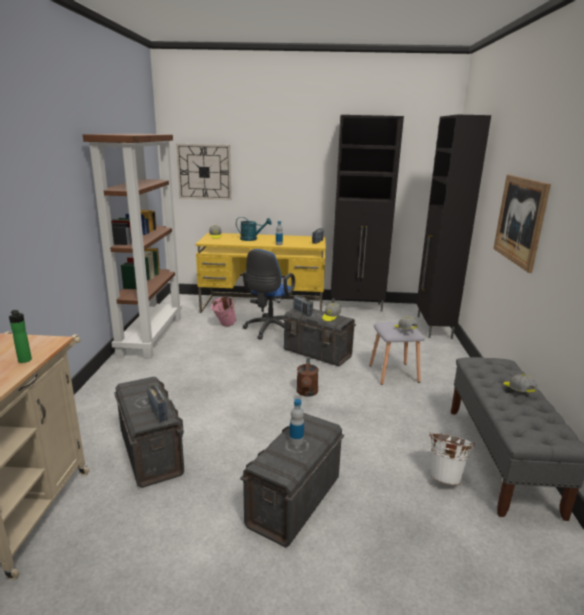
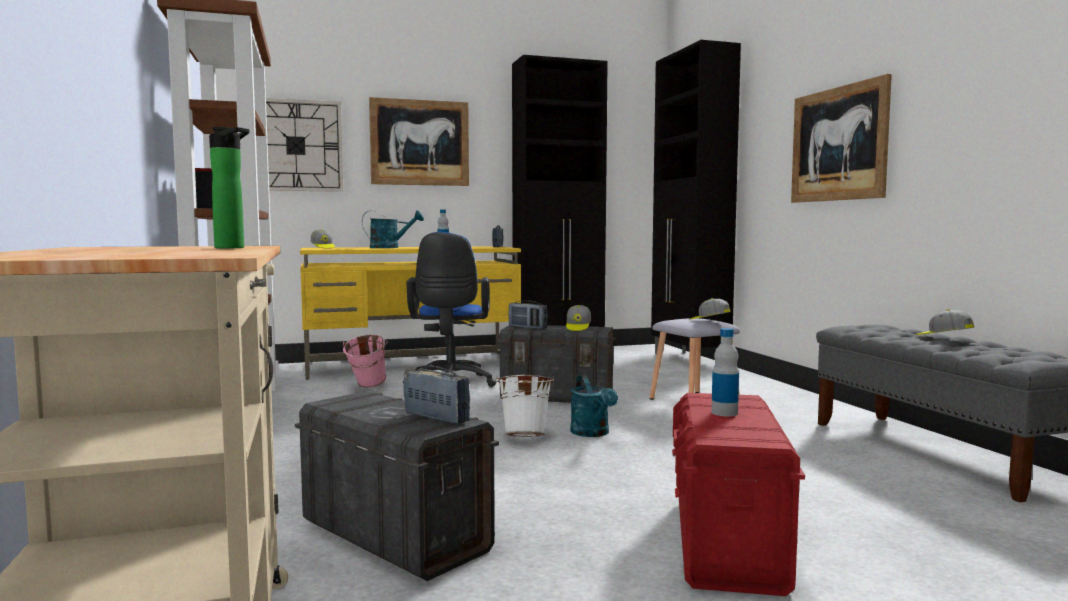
camera: 20 degrees left, 15 degrees down
grey storage box [240,413,344,548] -> red storage box [672,393,805,596]
brown watering can [296,358,319,397] -> turquoise watering can [570,375,618,437]
white bucket [429,433,475,485] -> white bucket moved to [496,375,554,437]
none -> picture [369,97,469,186]

